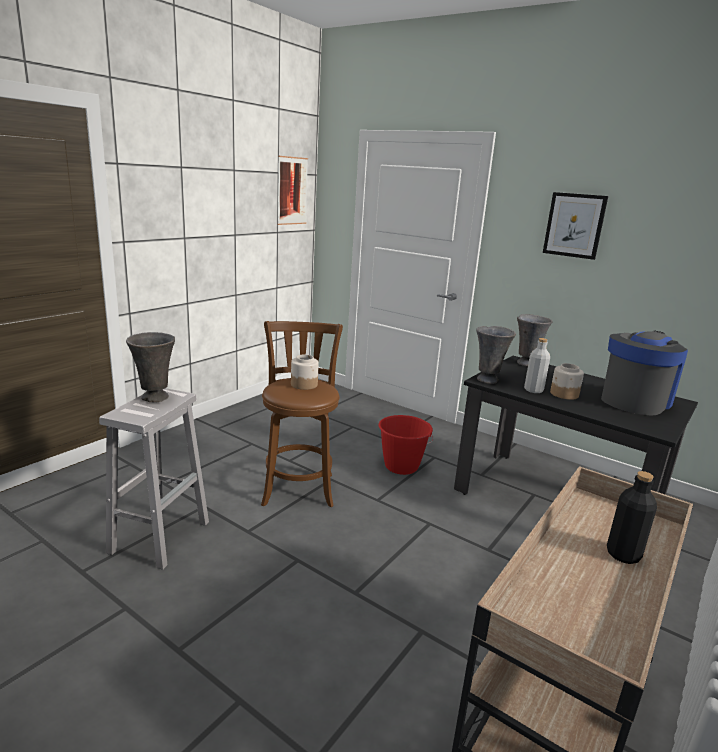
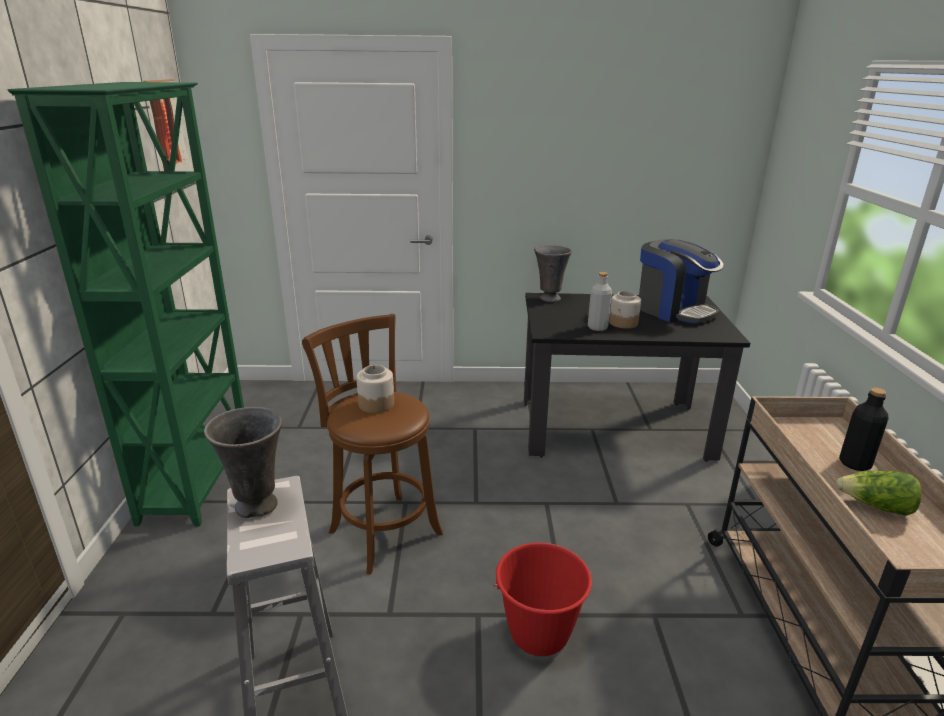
camera: 35 degrees left, 5 degrees up
red bucket [379,415,433,475] -> red bucket moved to [493,543,592,656]
grey vase [476,326,516,384] -> none
picture [543,192,608,260] -> none
coffee machine [601,331,688,416] -> coffee machine turned 135 degrees clockwise [639,239,723,324]
none -> green bookcase [7,82,244,526]
none -> lettuce [836,471,921,516]

